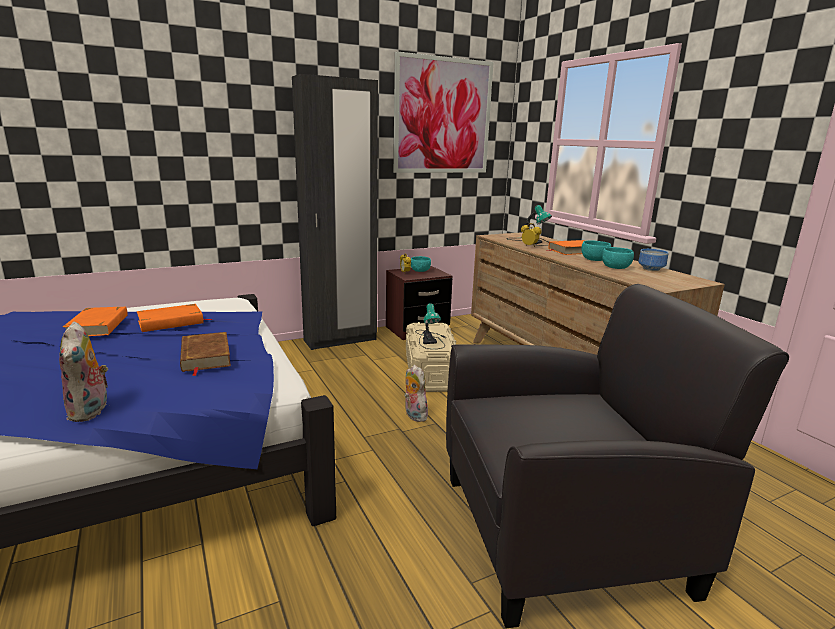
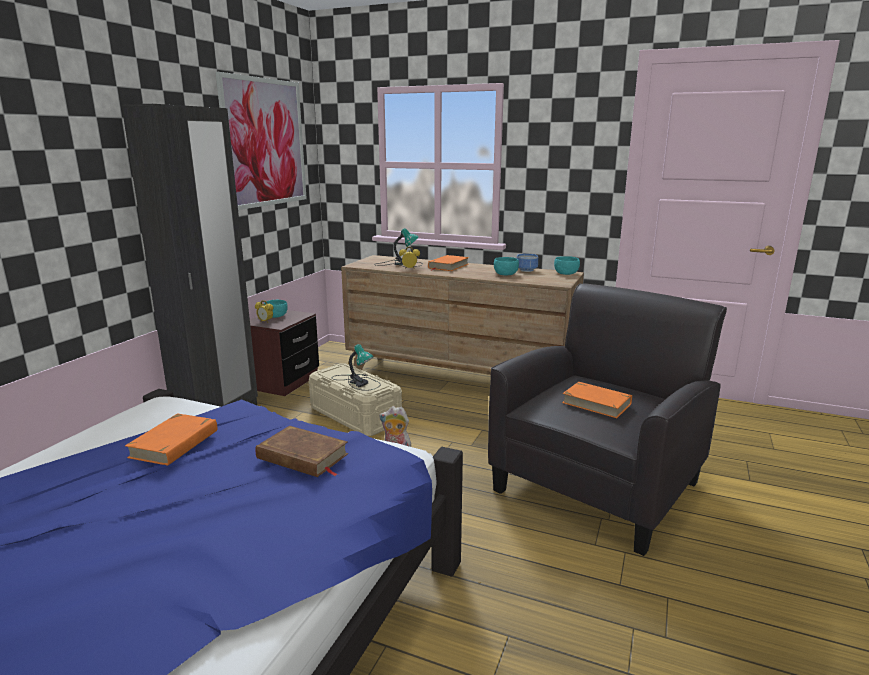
camera: 40 degrees left, 0 degrees up
plush toy [59,322,108,422] -> none
orange book [63,306,128,336] -> orange book moved to [562,382,632,418]
turquoise bowl [581,240,611,261] -> turquoise bowl moved to [554,256,580,275]

